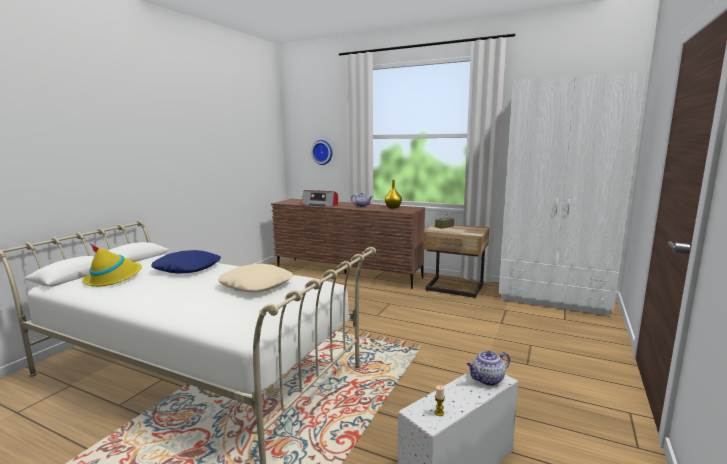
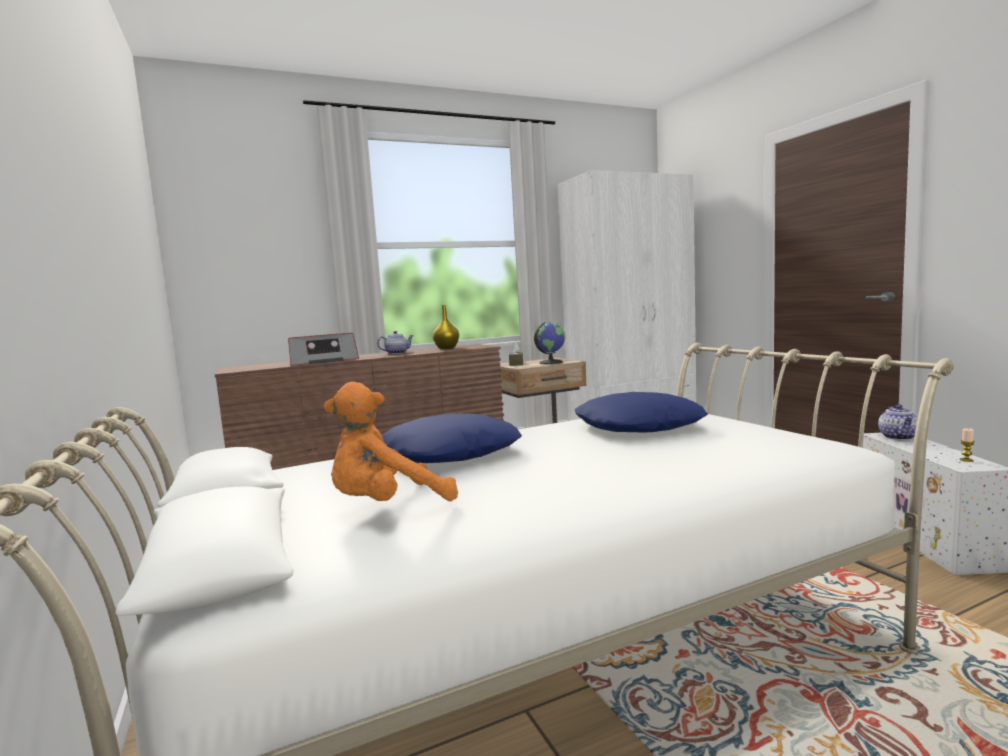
camera: 50 degrees left, 5 degrees down
yellow hat [82,243,142,287] -> orange plush toy [324,382,458,501]
beige pillow [218,264,293,293] -> blue pillow [575,392,708,432]
wall clock [311,140,332,165] -> none
none -> globe [534,322,565,364]

